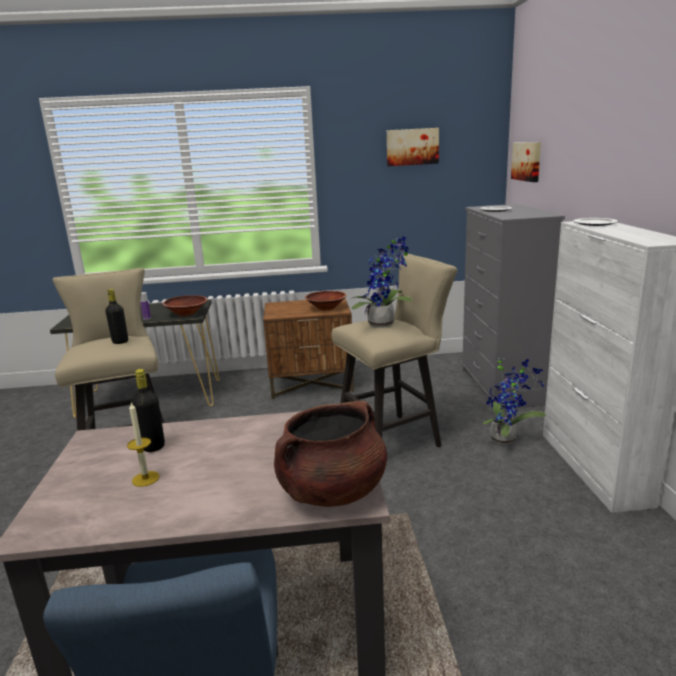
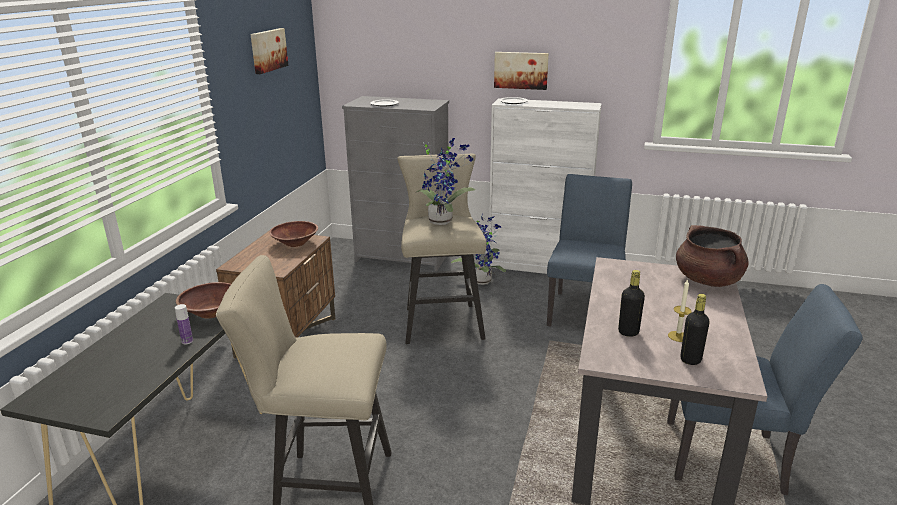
camera: 70 degrees left, 5 degrees up
black bottle [105,289,128,344] -> black bottle moved to [680,294,710,365]
picture [511,142,541,182] -> picture moved to [494,52,549,90]
none -> blue chair [547,174,632,327]

